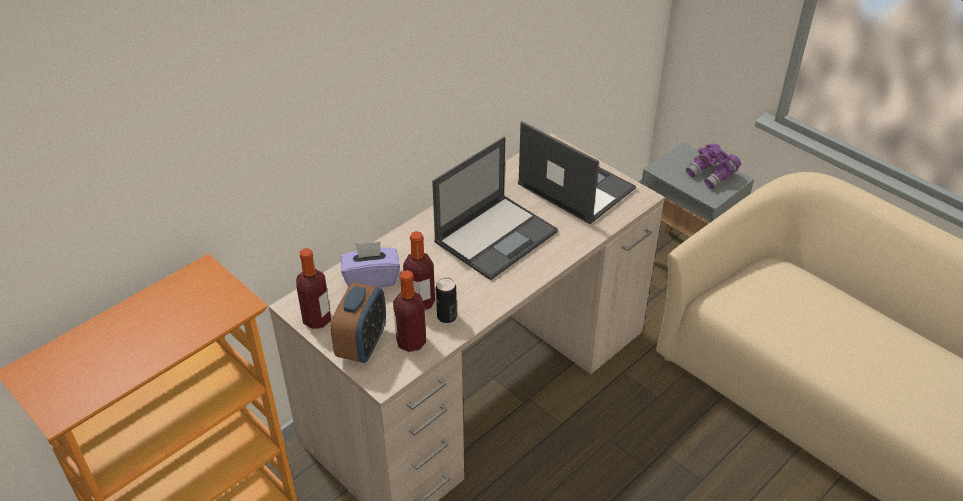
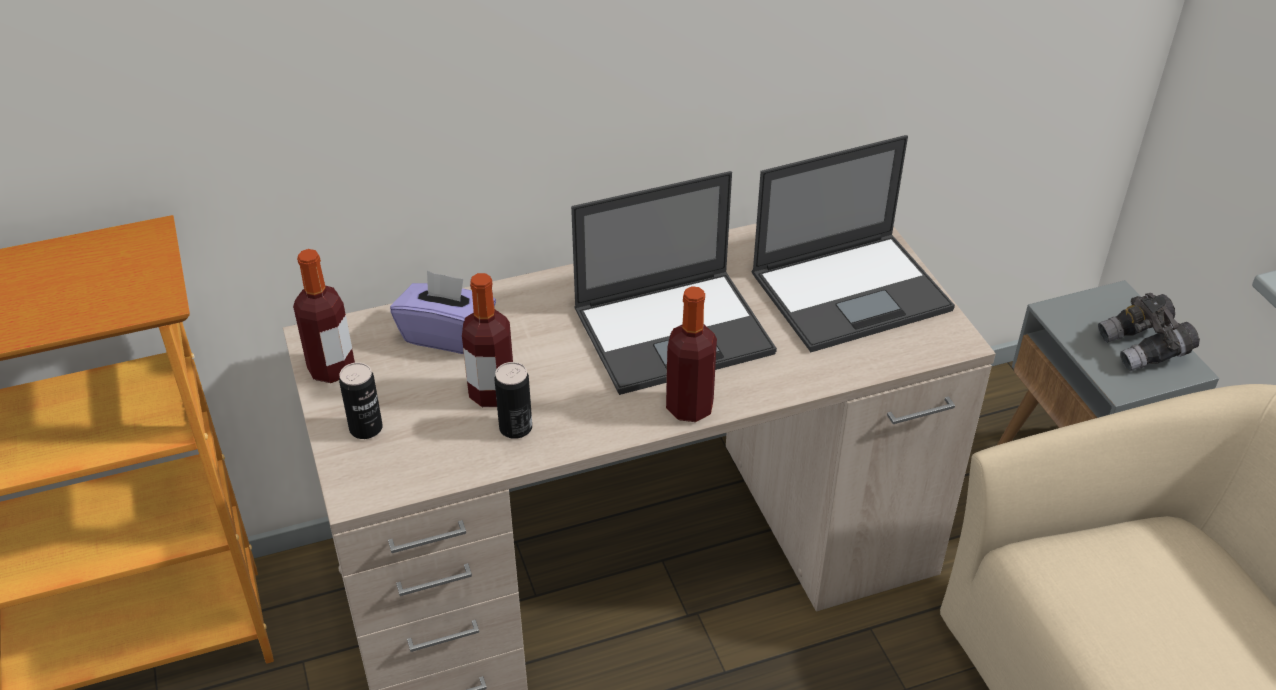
camera: 25 degrees right, 0 degrees up
alarm clock [331,282,386,363] -> can [339,362,383,439]
bottle [393,270,426,352] -> bottle moved to [666,286,717,422]
laptop [518,121,636,224] -> laptop turned 90 degrees clockwise [752,135,955,352]
purple binoculars [686,143,741,189] -> grey binoculars [1098,293,1200,371]

